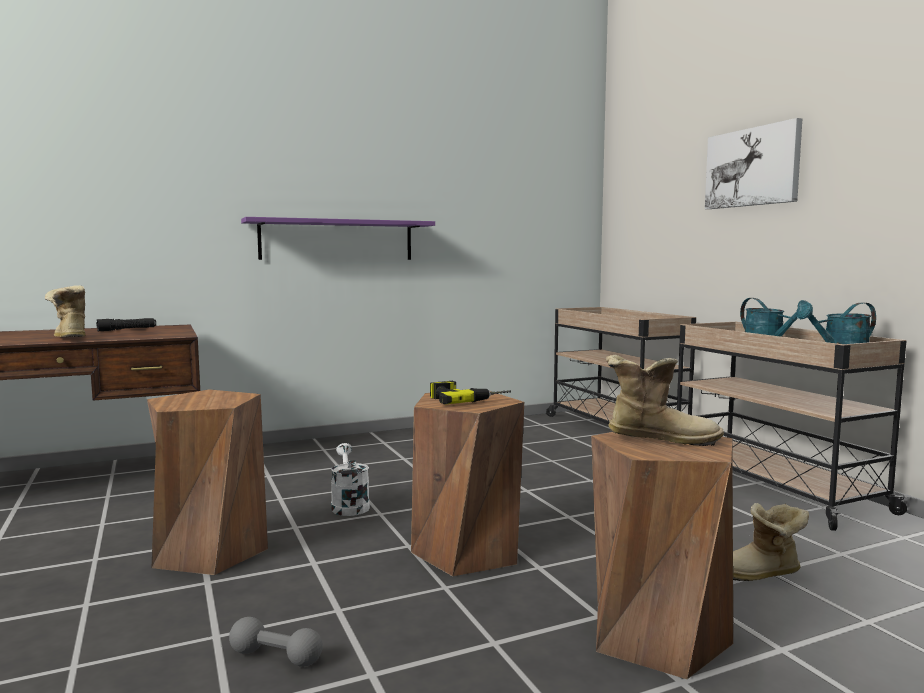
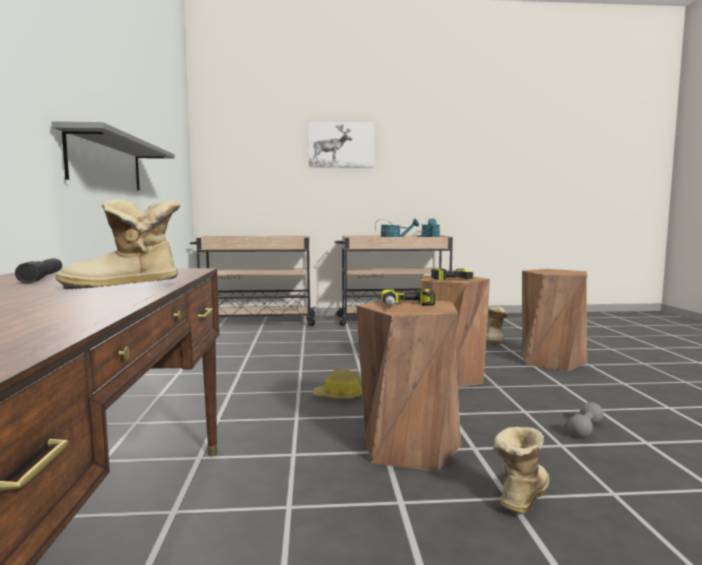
camera: 70 degrees left, 0 degrees up
purple shelf [241,217,435,260] -> grey shelf [51,121,175,190]
white watering can [331,443,370,516] -> hard hat [313,369,362,399]
boot [606,355,724,446] -> boot moved to [493,427,549,514]
none -> power drill [381,288,435,306]

